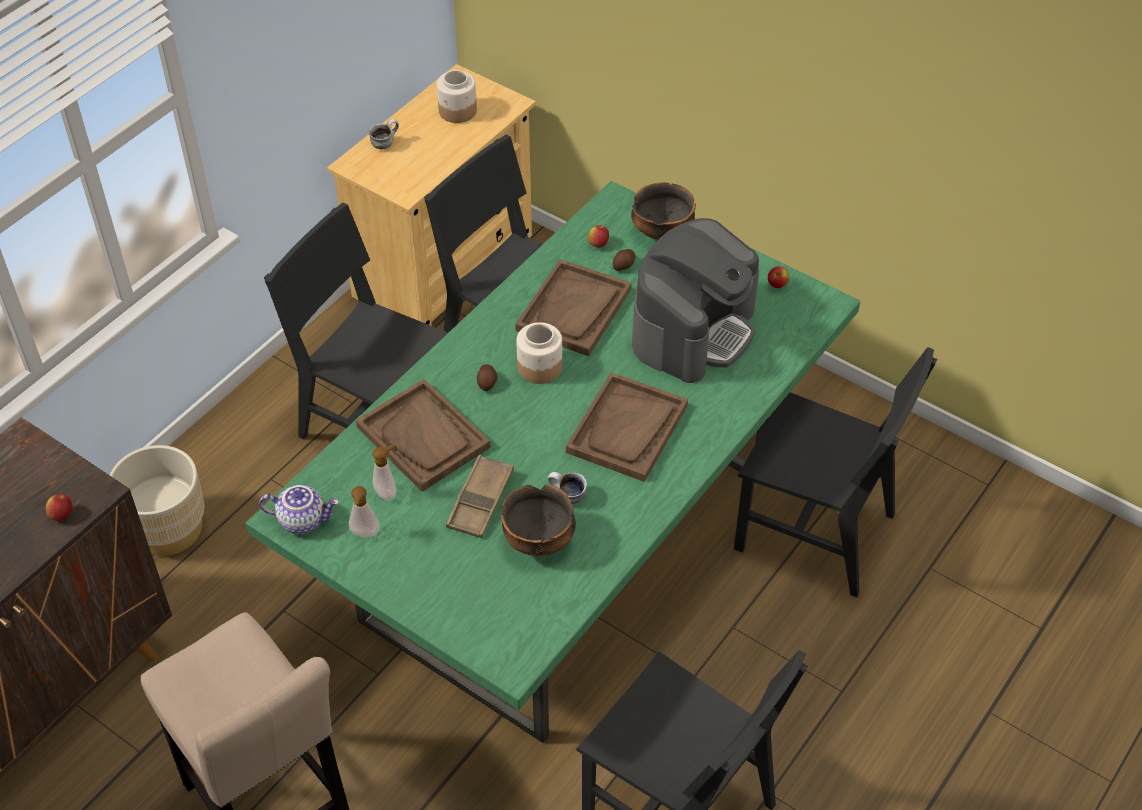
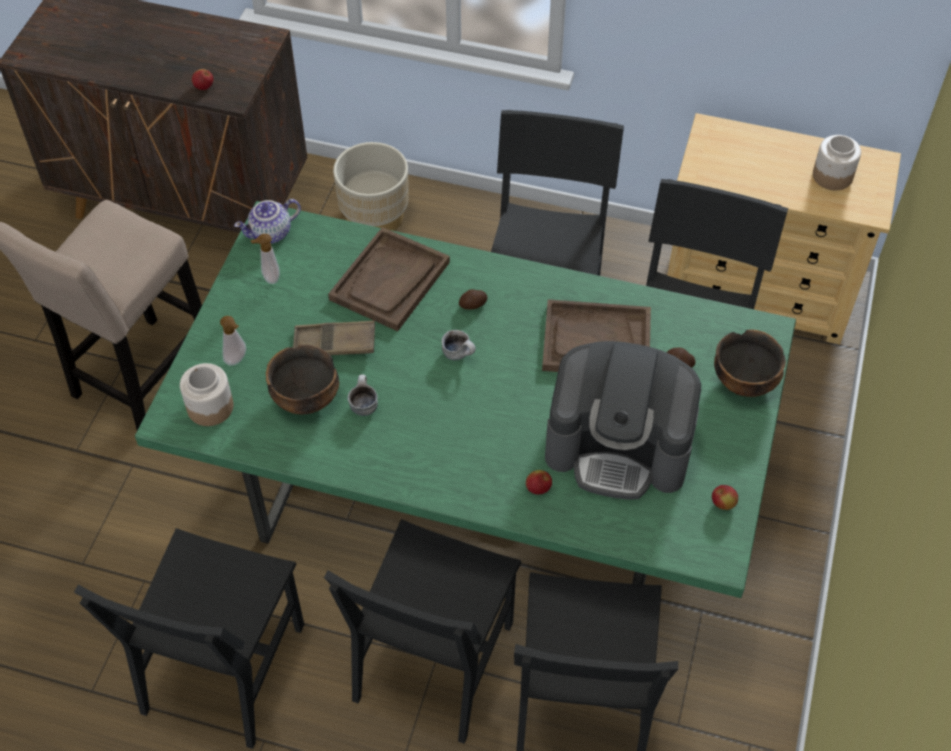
camera: 70 degrees right, 5 degrees up
teapot [259,485,339,534] -> teapot turned 75 degrees clockwise [234,199,301,244]
mug [368,119,399,149] -> mug moved to [442,330,476,360]
soap dispenser [372,445,397,500] -> soap dispenser moved to [220,316,246,366]
jar [516,322,562,384] -> jar moved to [180,363,233,426]
brown tray [566,372,688,482] -> none
apple [588,225,609,248] -> apple moved to [526,470,552,495]
none -> black chair [324,519,521,744]

